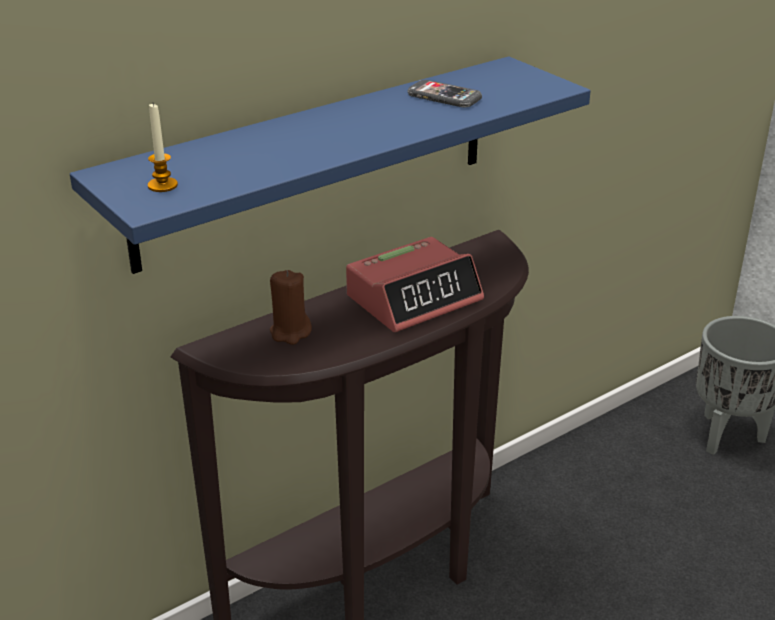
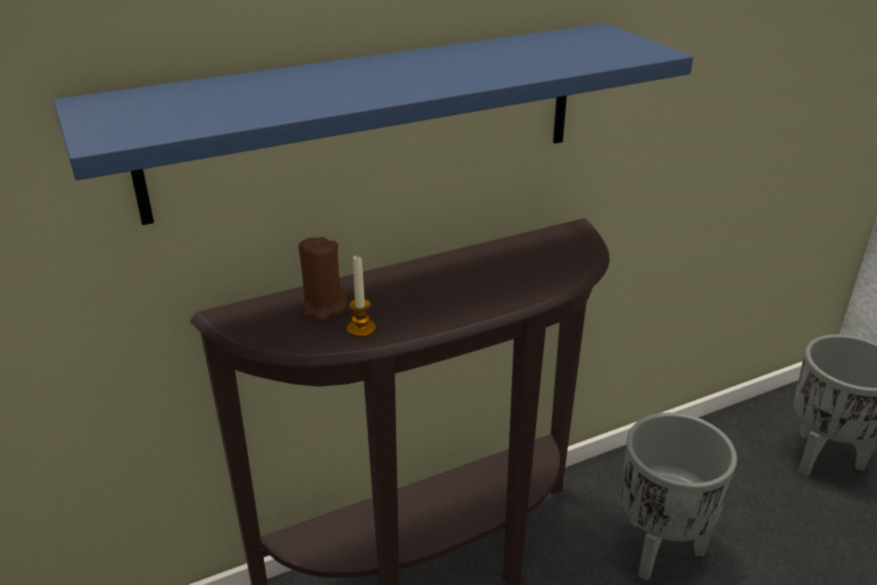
camera: 10 degrees right, 0 degrees up
candle [148,103,178,192] -> candle moved to [347,256,376,337]
alarm clock [346,237,484,332] -> none
phone [407,80,482,108] -> none
none -> grey planter [621,413,737,581]

